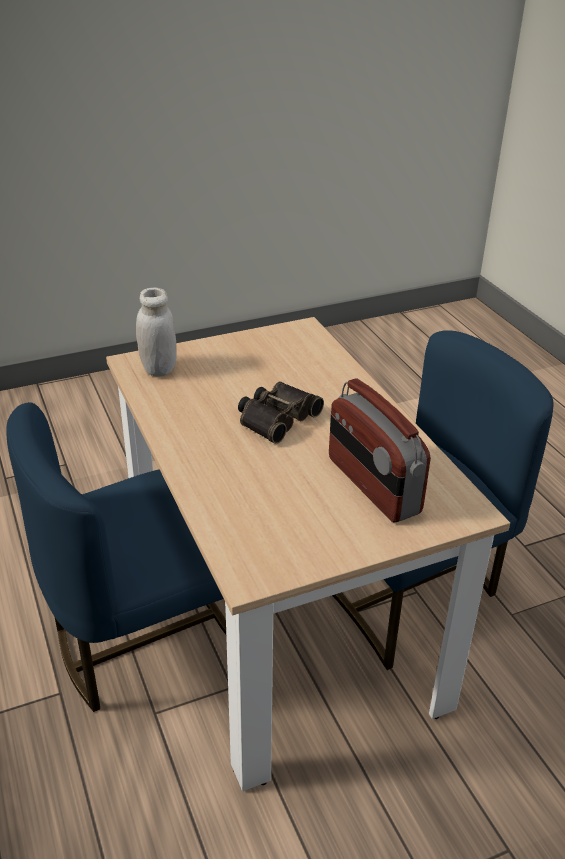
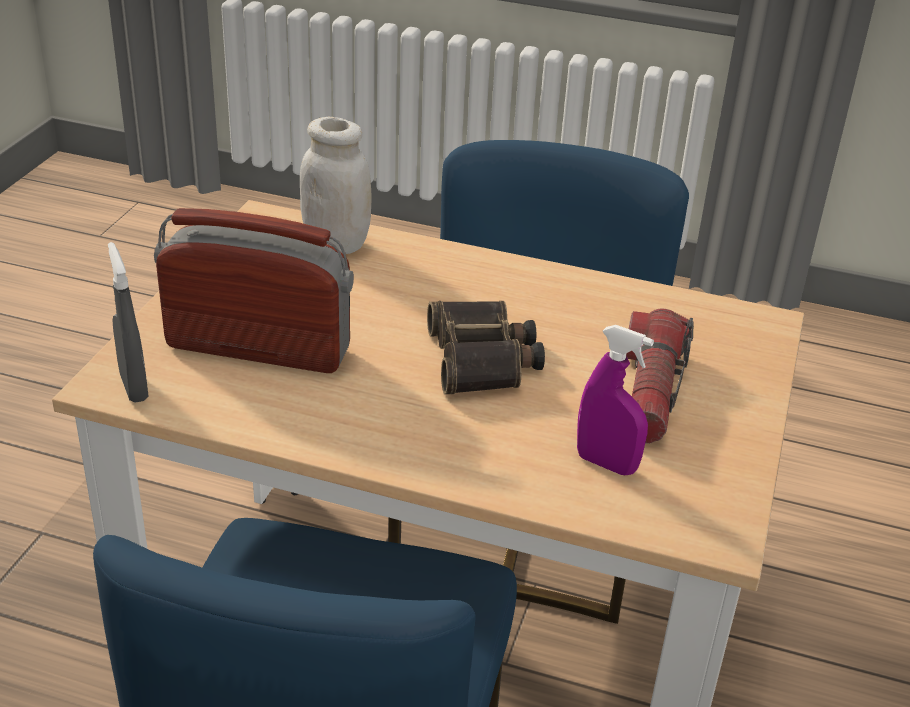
camera: 130 degrees right, 0 degrees up
white jar [136,288,177,377] -> white jar moved to [300,117,372,254]
none -> grey spray bottle [108,242,149,403]
none -> purple spray bottle [577,325,654,475]
none -> flashlight [626,309,694,444]

